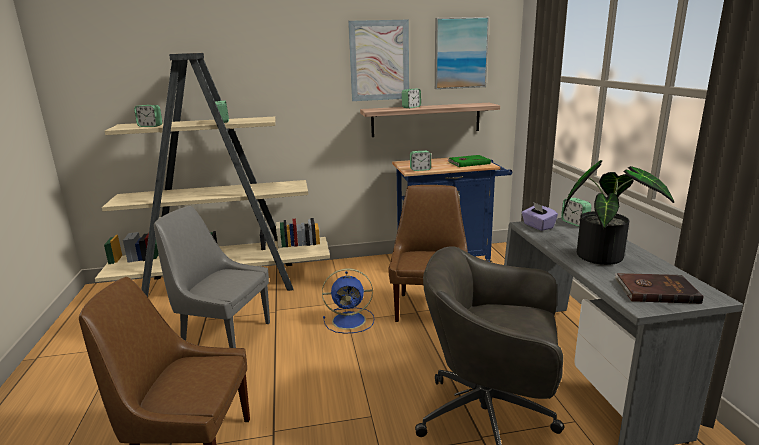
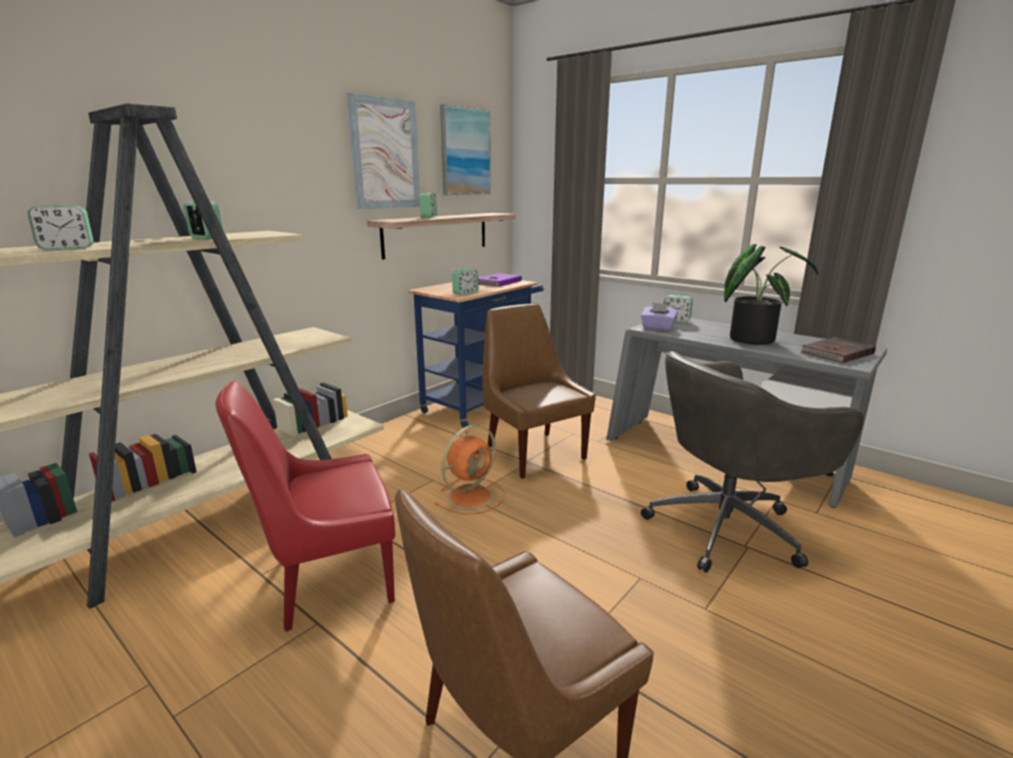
camera: 40 degrees left, 0 degrees up
grey chair [154,206,270,348] -> red chair [215,380,395,632]
blue fan [322,268,374,334] -> orange fan [434,424,505,514]
green book [447,155,491,167] -> purple book [478,273,522,287]

